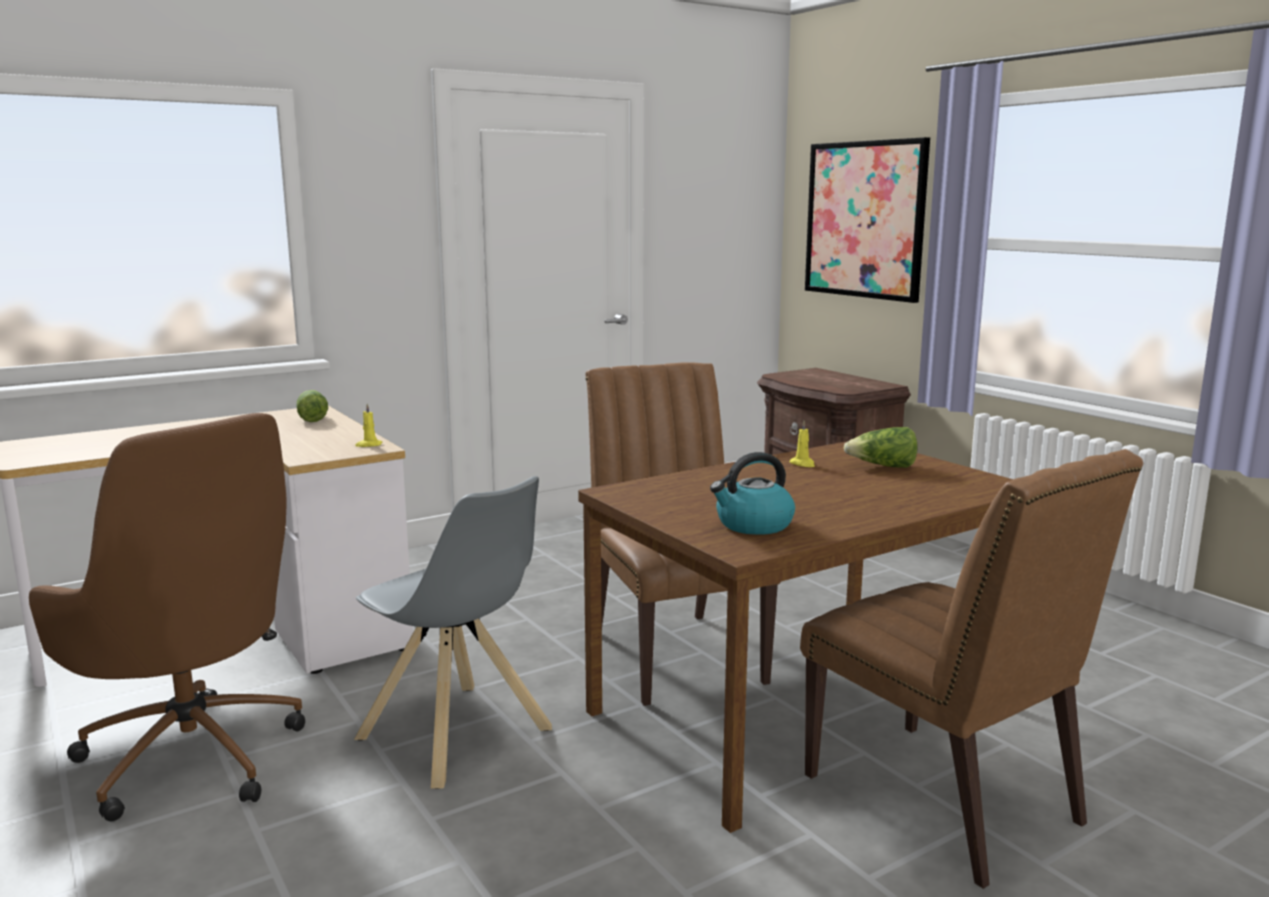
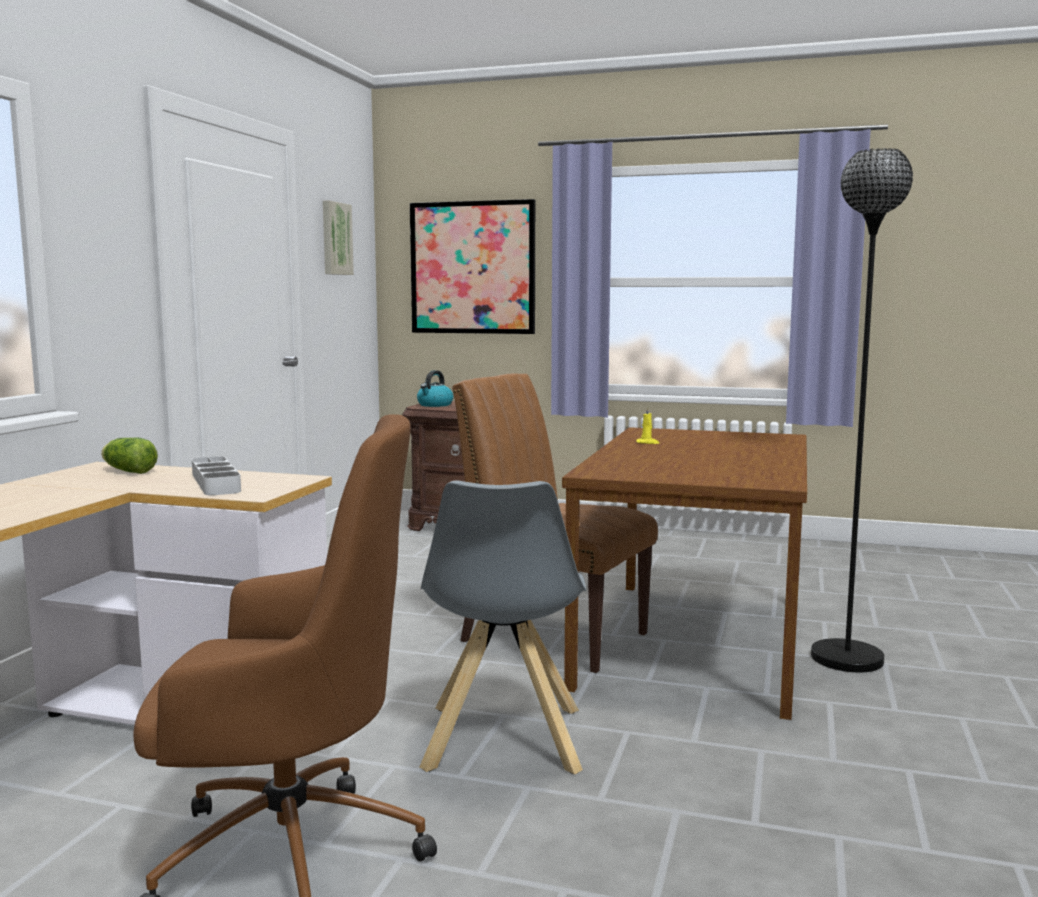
camera: 40 degrees left, 5 degrees down
grey chair [354,476,552,789] -> grey chair turned 90 degrees clockwise [420,481,586,775]
yellow candle [355,404,382,447] -> none
kettle [710,452,795,535] -> kettle moved to [417,370,454,407]
brown chair [800,449,1143,889] -> black floor lamp [811,148,913,672]
lettuce [844,427,917,468] -> none
none -> grey tray [192,456,241,495]
none -> picture [323,200,354,275]

